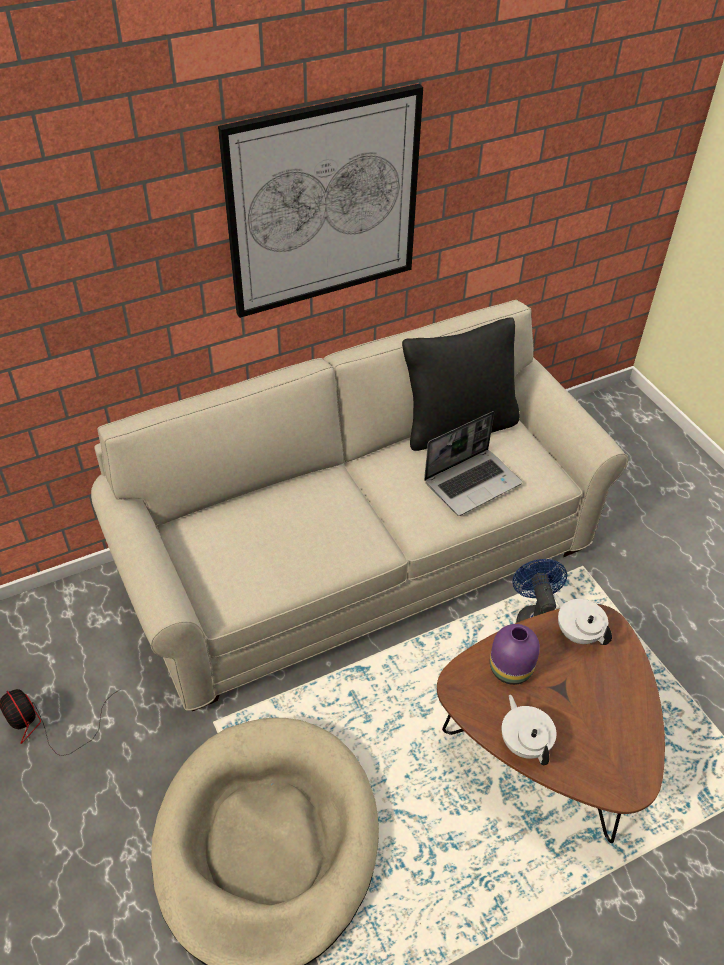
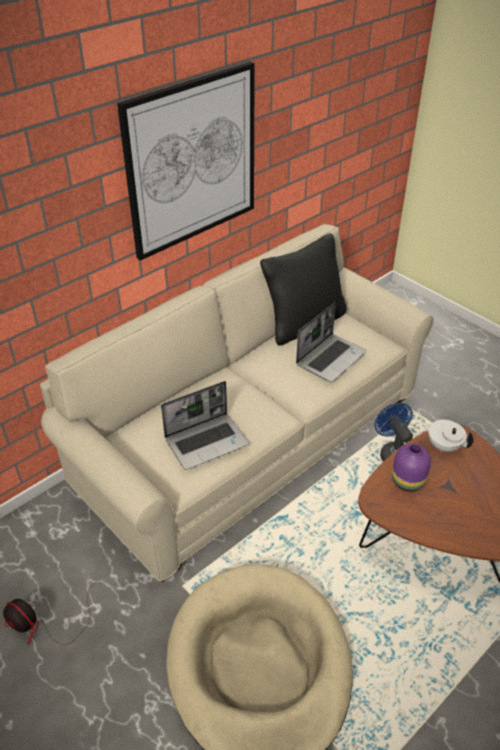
camera: 15 degrees left, 5 degrees down
white teapot [502,695,556,765] -> none
none -> laptop [161,381,249,470]

